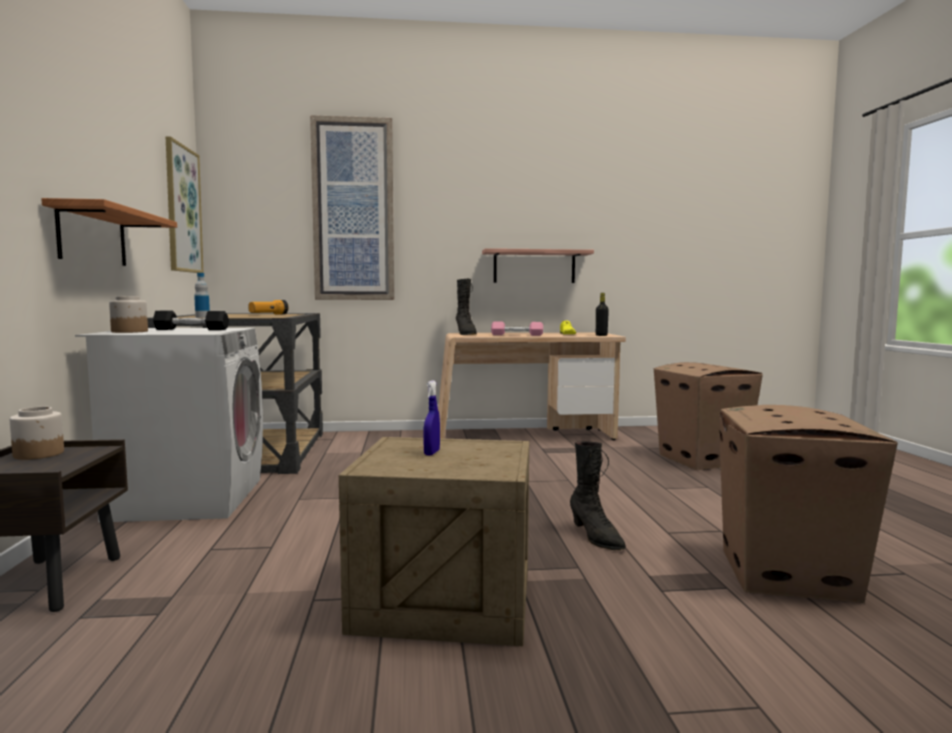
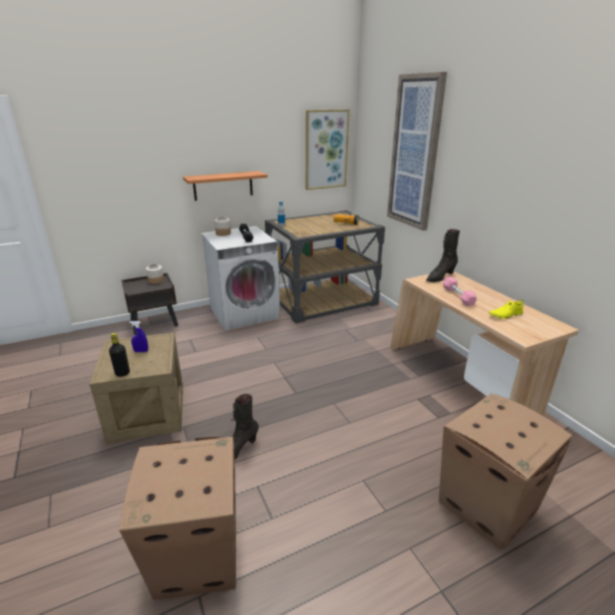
camera: 70 degrees right, 20 degrees up
shelf [482,248,594,283] -> none
black bottle [596,293,609,336] -> black bottle moved to [109,333,130,377]

